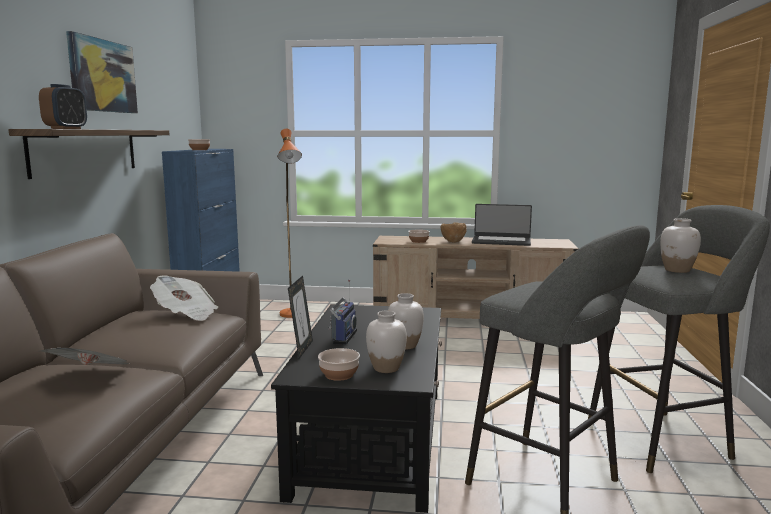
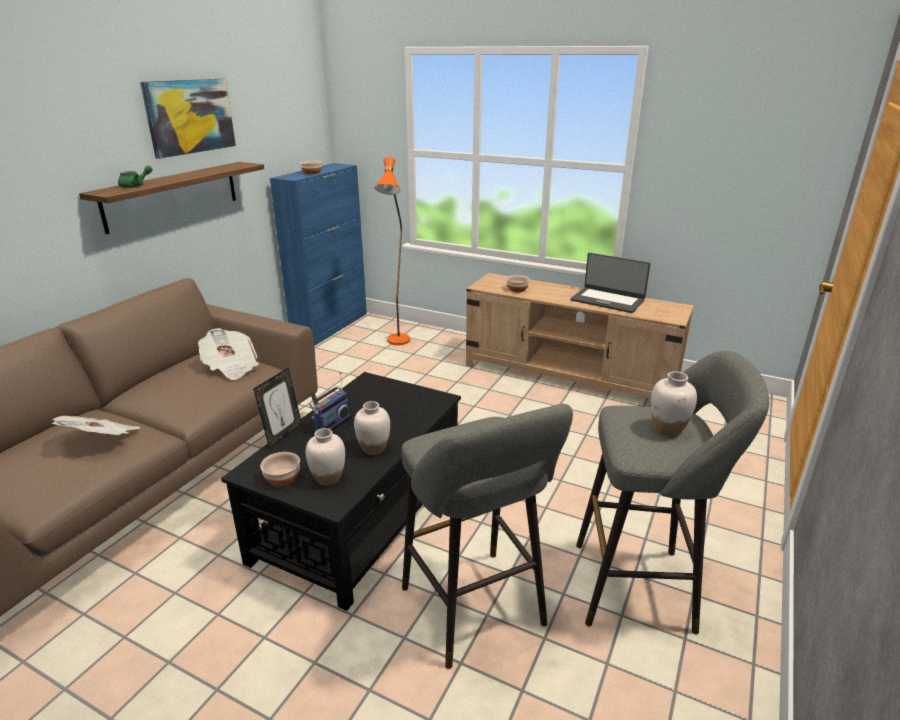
camera: 20 degrees right, 15 degrees up
alarm clock [39,84,87,129] -> green teapot [118,165,153,188]
brown bowl [440,222,467,243] -> none

